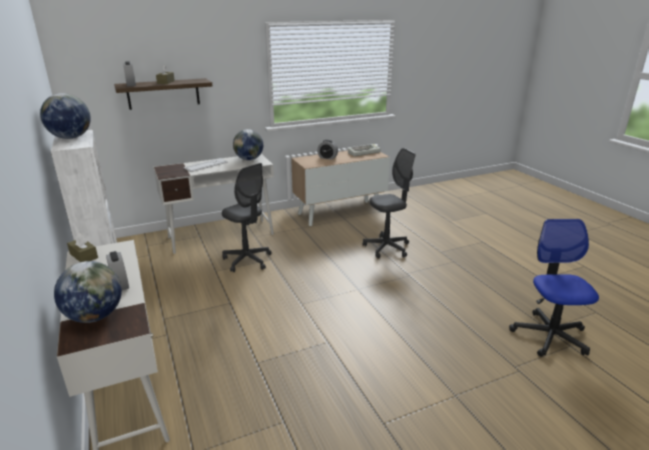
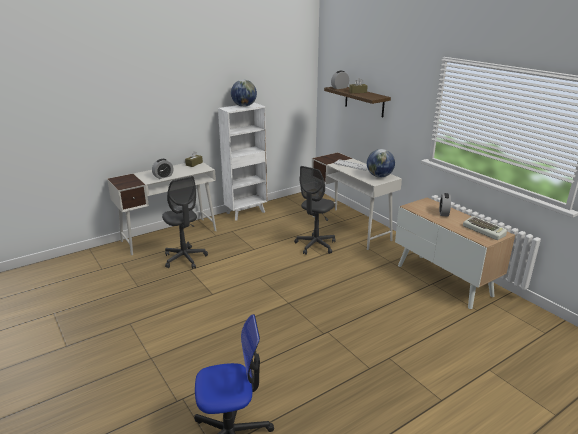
camera: 80 degrees right, 0 degrees up
globe [54,261,122,323] -> none
grey office chair [362,148,415,258] -> grey office chair moved to [162,176,208,269]

